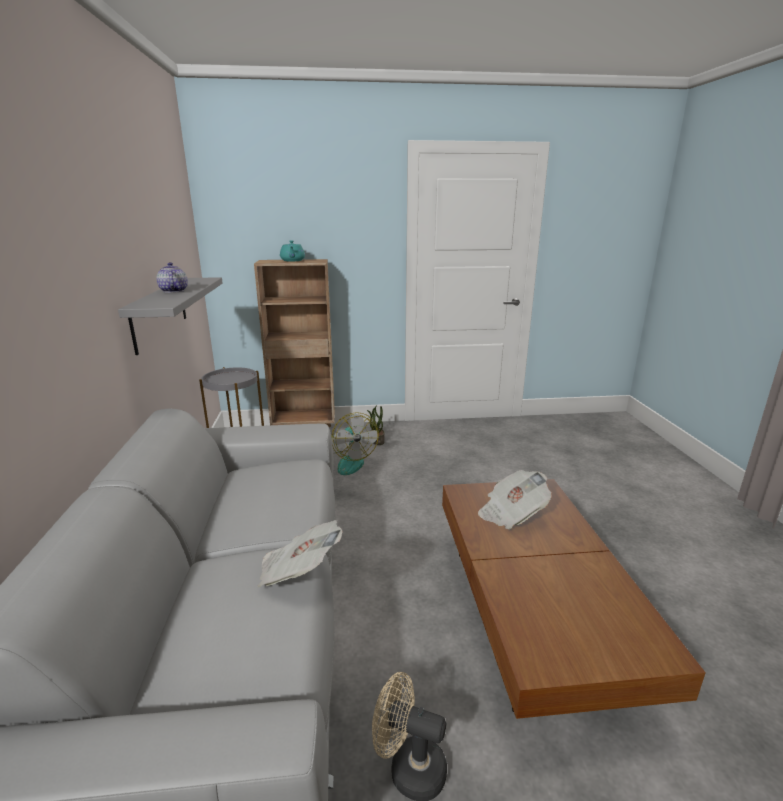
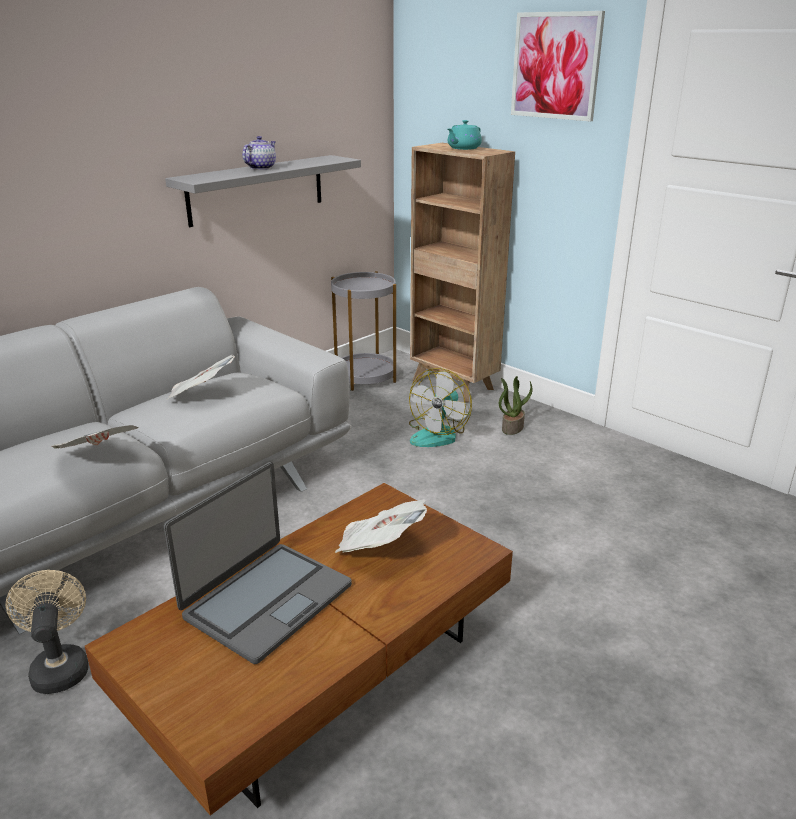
camera: 50 degrees right, 5 degrees up
none -> laptop [164,462,352,664]
none -> newspaper [166,354,234,400]
none -> picture [511,11,605,121]

